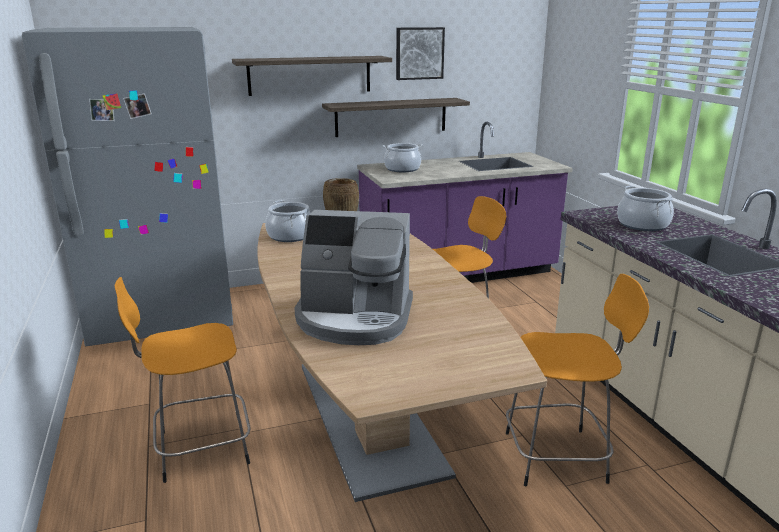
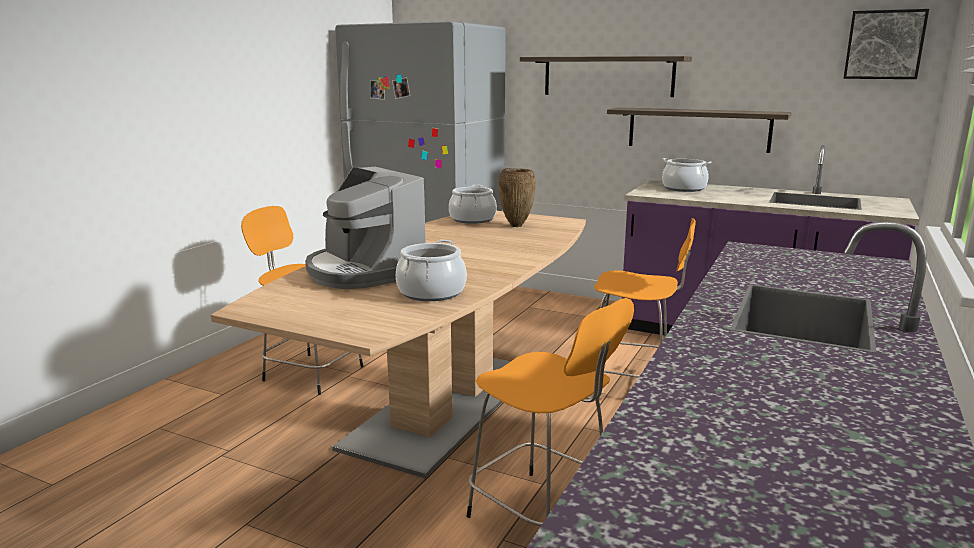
camera: 45 degrees right, 5 degrees down
picture [396,27,445,80] -> picture moved to [843,9,929,79]
cooking pot [617,186,674,231] -> cooking pot moved to [396,240,467,301]

